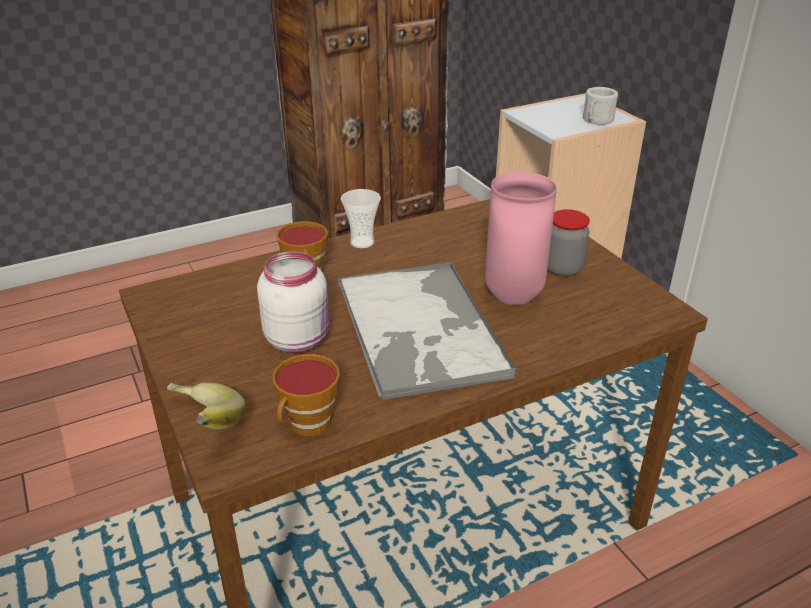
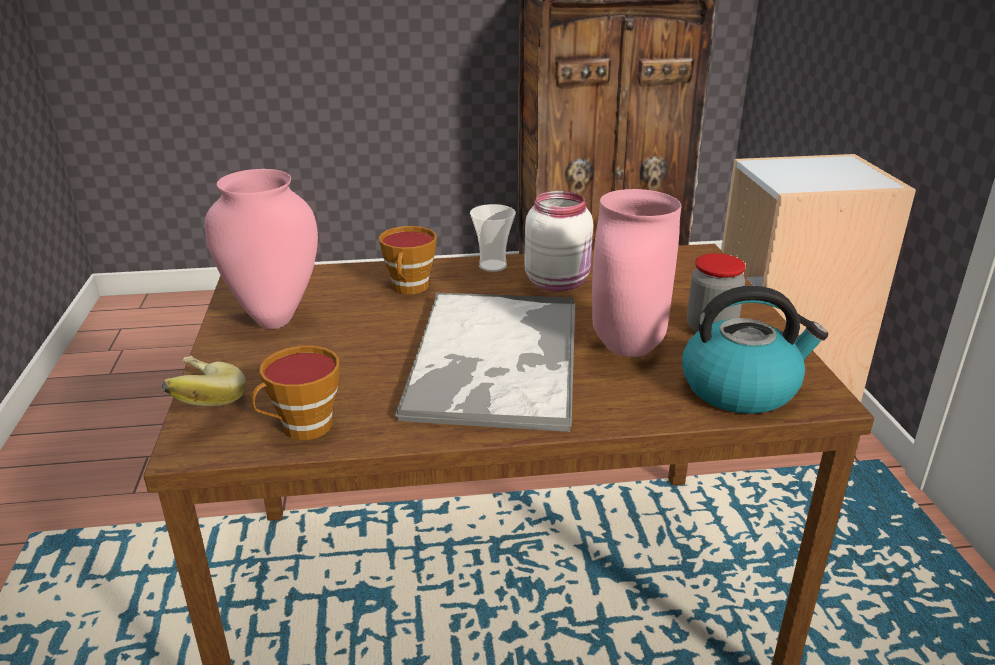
camera: 20 degrees right, 5 degrees down
white jar [257,252,329,353] -> white jar moved to [524,191,593,292]
white mug [583,87,618,125] -> none
none -> pink vase [205,169,318,329]
none -> kettle [682,286,828,414]

